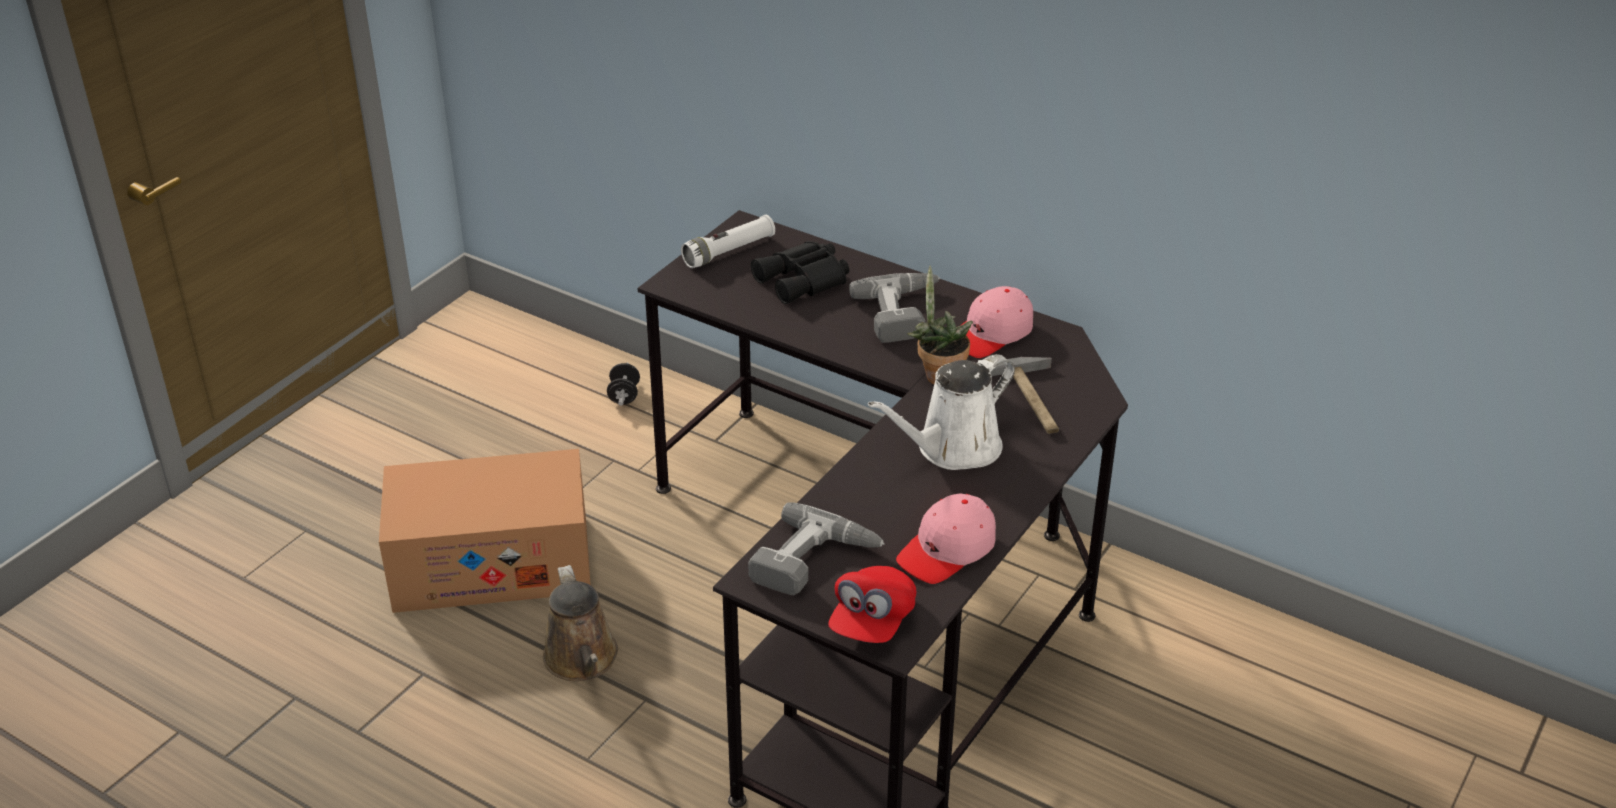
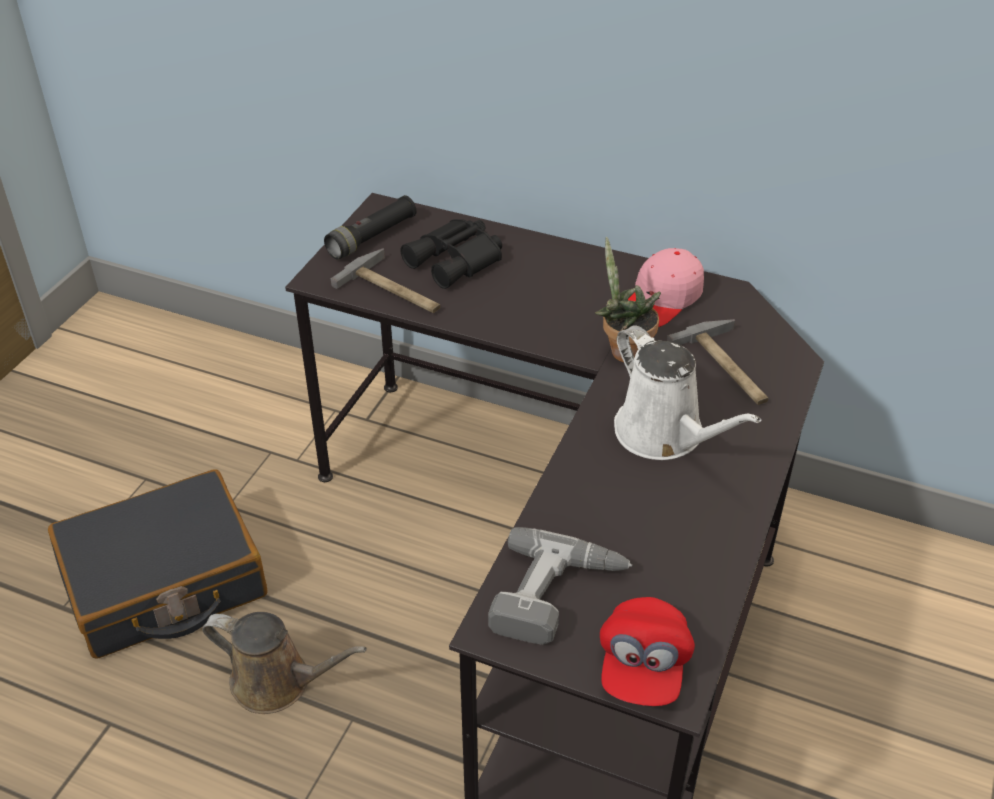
camera: 10 degrees left, 5 degrees up
cardboard box [379,449,591,613] -> black suitcase [48,469,268,658]
brown watering can [543,565,618,681] -> brown watering can turned 45 degrees counterclockwise [202,612,367,714]
black dumbbell [607,363,640,406] -> none
white flashlight [681,215,775,268] -> black flashlight [324,195,416,259]
power drill [849,273,940,343] -> none
white watering can [868,354,1015,470] -> white watering can turned 75 degrees counterclockwise [614,325,761,460]
pink cap [896,493,996,584] -> none
none -> hammer [331,248,441,313]

